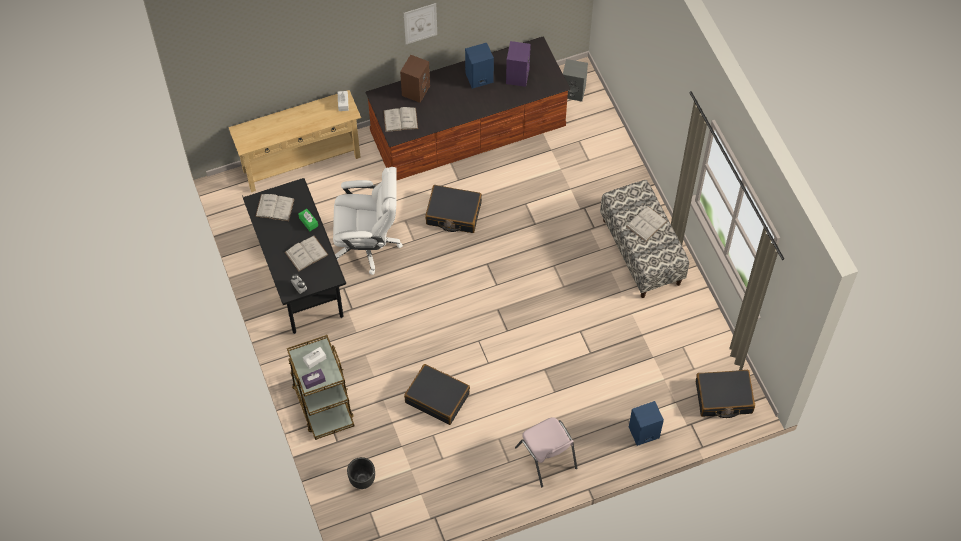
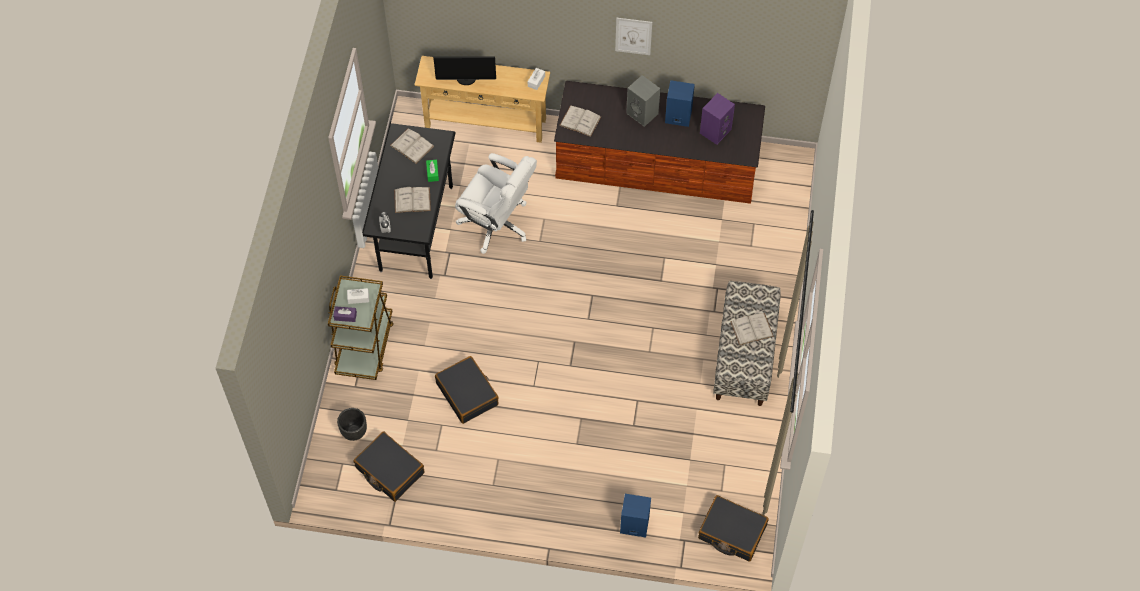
camera: 30 degrees right, 0 degrees up
brown speaker [400,54,430,103] -> none
black suitcase [425,185,482,233] -> black suitcase moved to [354,431,424,502]
pink chair [515,417,577,487] -> none
grey speaker [563,59,588,102] -> grey speaker moved to [626,75,660,127]
none -> monitor [433,56,496,85]

